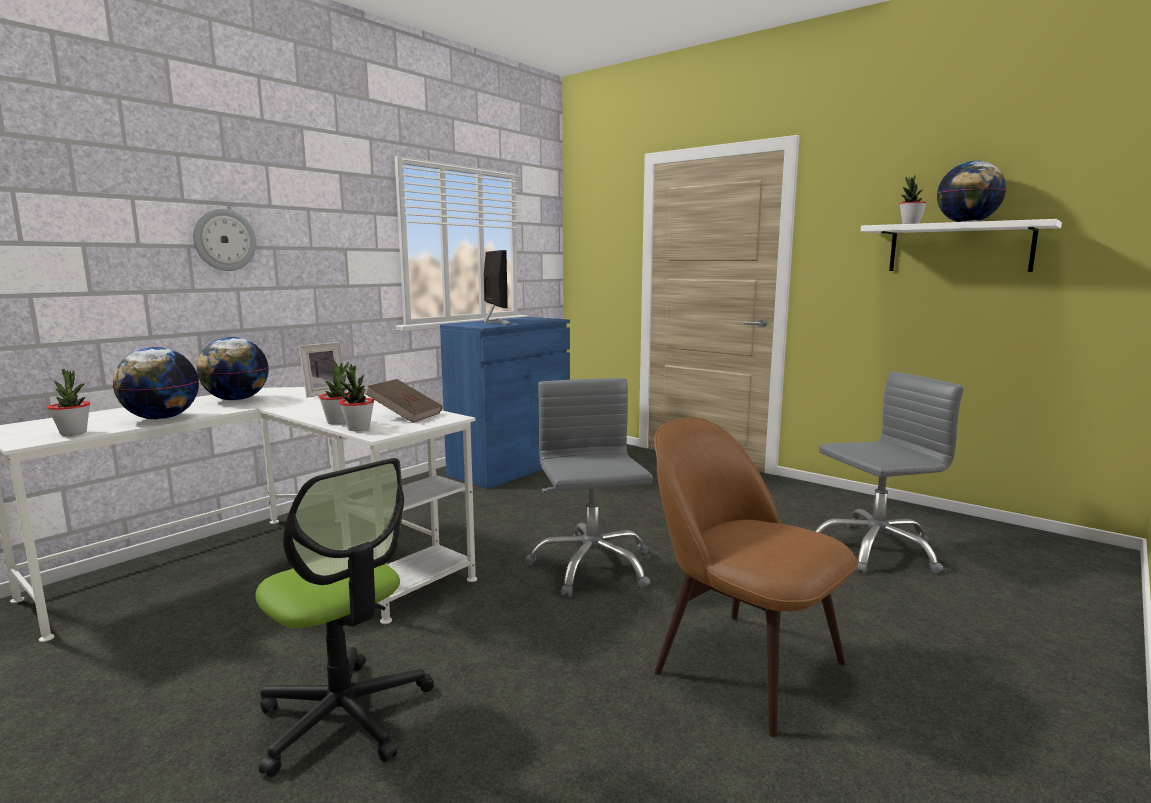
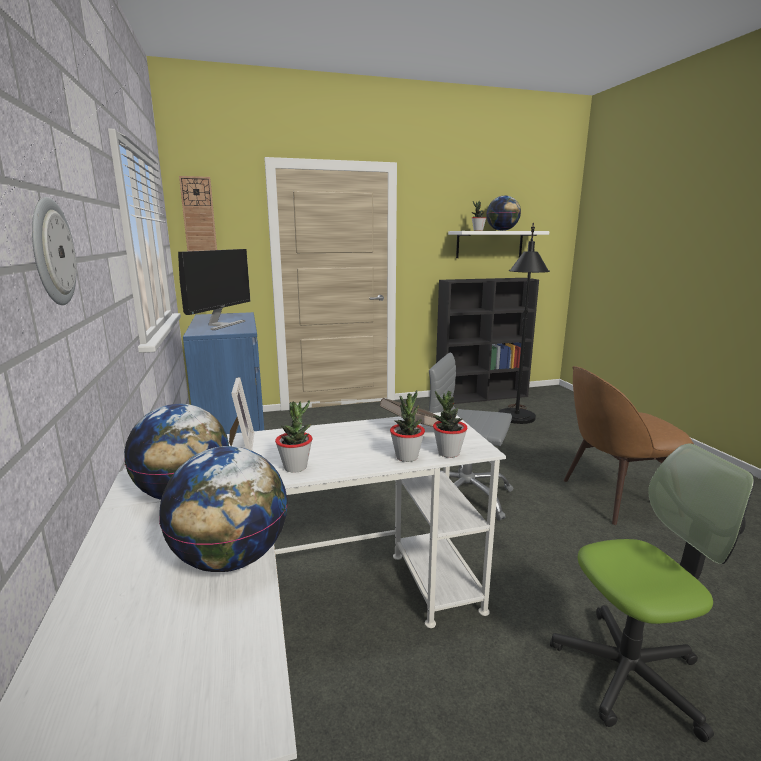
camera: 55 degrees left, 5 degrees up
potted plant [48,369,90,436] -> potted plant moved to [275,401,312,473]
monitor [484,250,510,324] -> monitor turned 90 degrees clockwise [178,249,250,330]
grey office chair [815,371,964,574] -> black floor lamp [499,223,550,424]
none -> wall clock [179,176,217,251]
none -> black bookcase [436,278,539,404]

